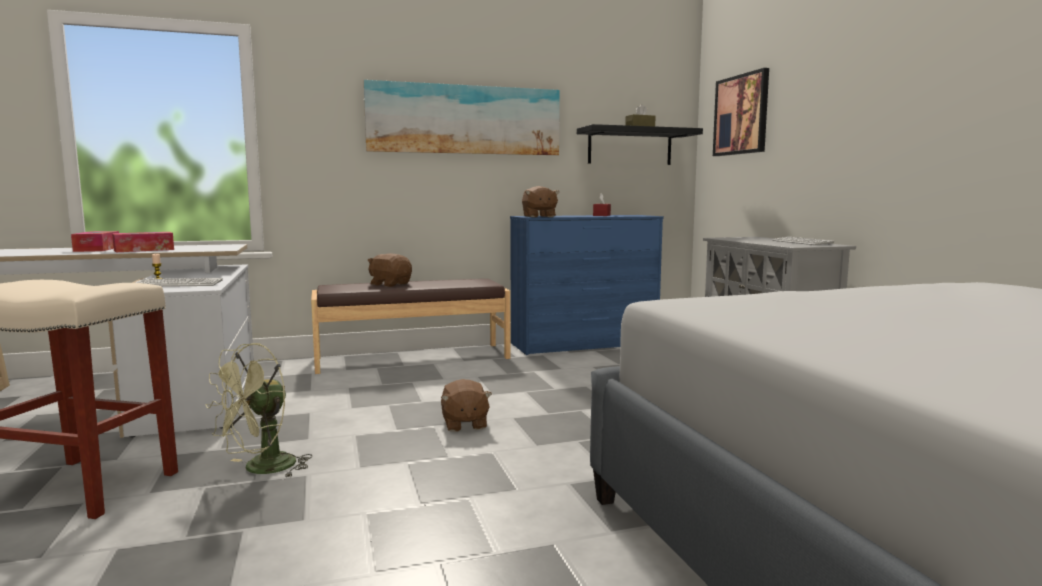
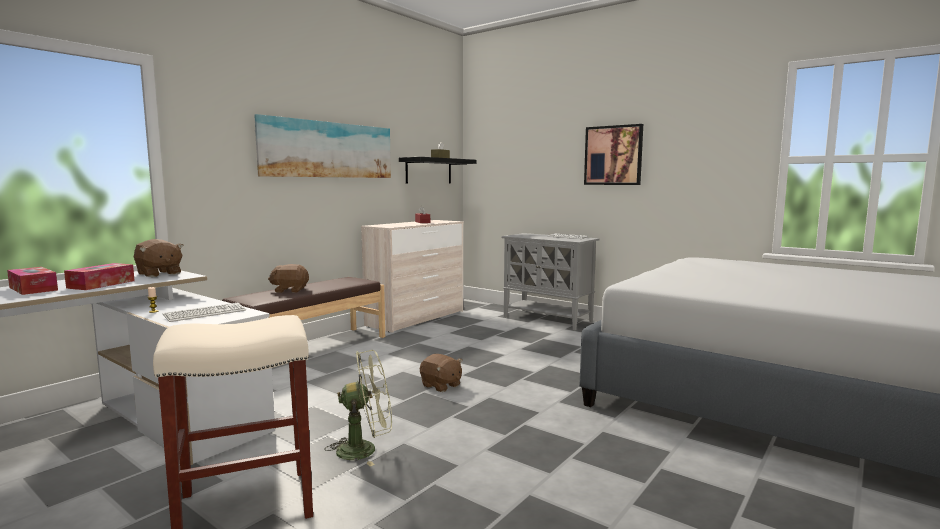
camera: 35 degrees left, 0 degrees up
green fan [206,343,313,478] -> green fan turned 105 degrees counterclockwise [324,350,392,466]
blue dresser [510,215,664,355] -> beige dresser [361,220,464,333]
brown plush toy [522,186,559,217] -> brown plush toy moved to [134,239,184,277]
picture [713,68,769,156] -> picture moved to [584,124,643,185]

